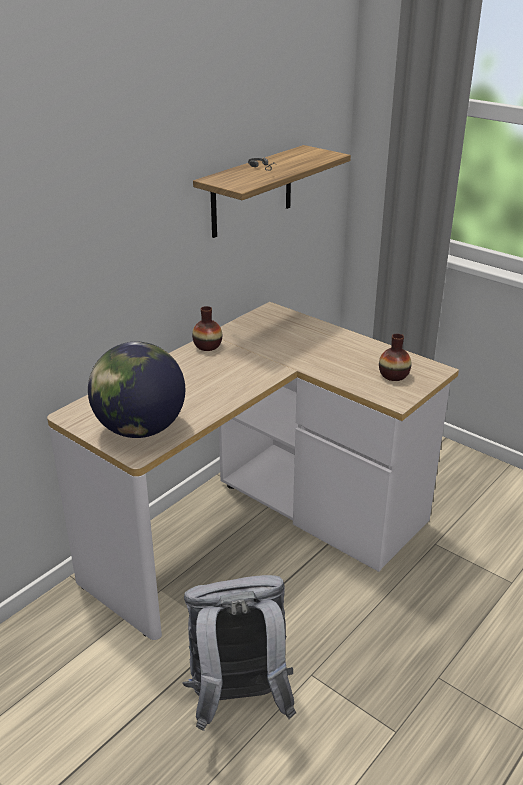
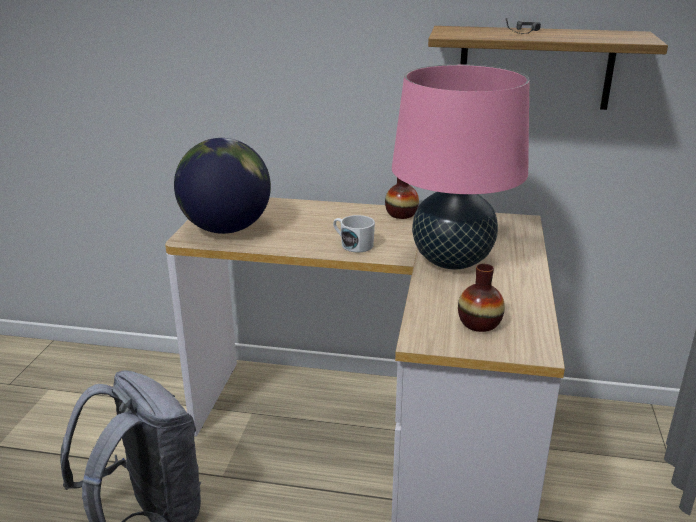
camera: 60 degrees right, 5 degrees down
none -> white mug [333,215,375,252]
none -> pink table lamp [392,64,529,270]

